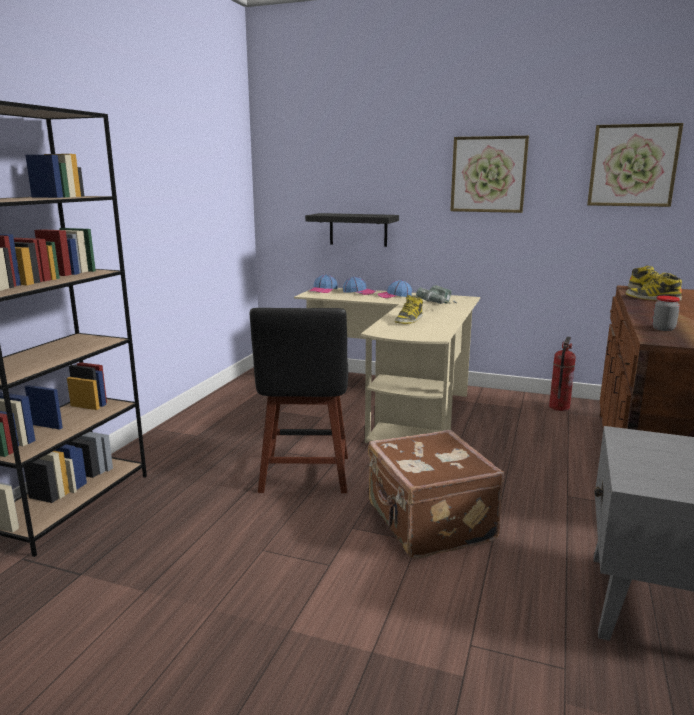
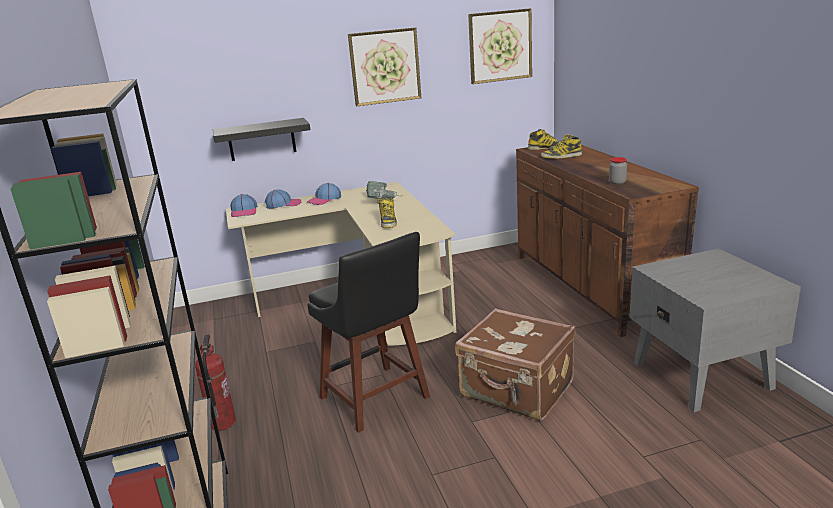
camera: 35 degrees left, 5 degrees up
fire extinguisher [549,337,576,411] -> fire extinguisher moved to [195,334,236,431]

